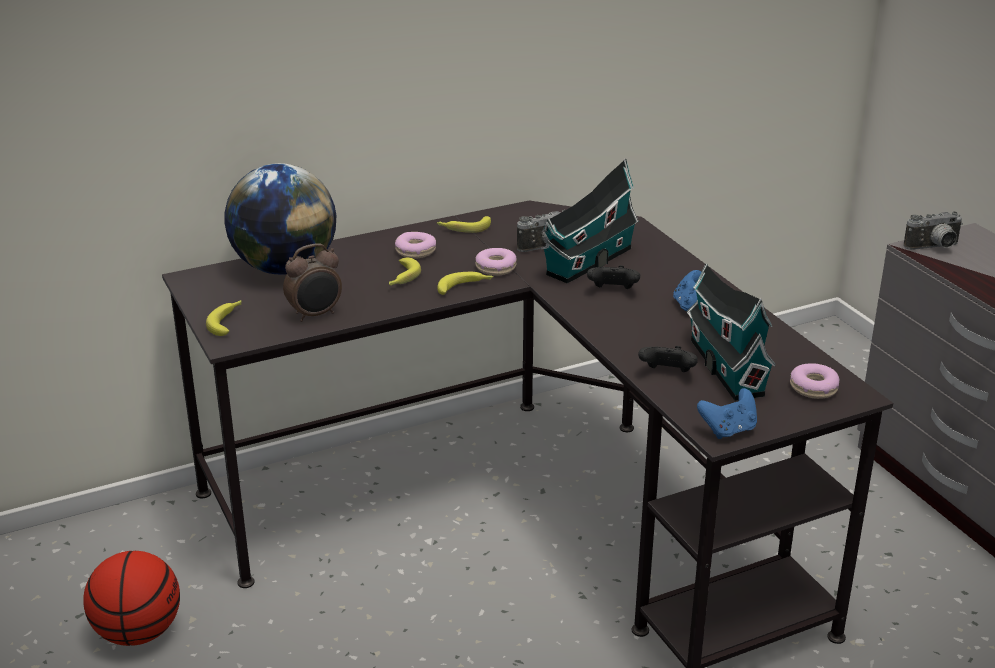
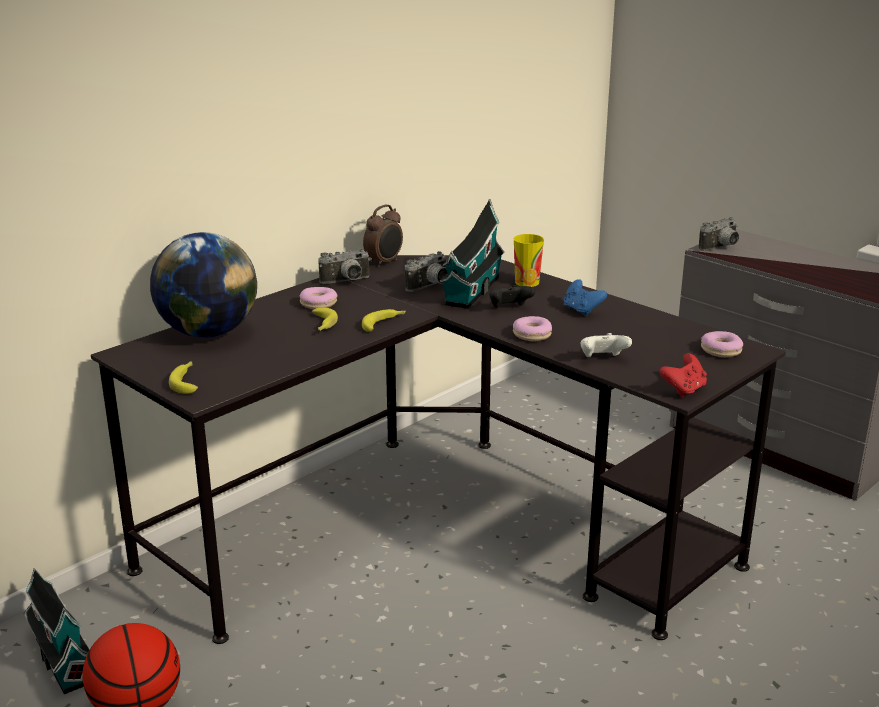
camera: 20 degrees left, 5 degrees down
alarm clock [283,243,342,322] -> alarm clock moved to [363,205,403,267]
banana [437,216,491,233] -> camera [319,248,370,284]
donut [475,248,517,276] -> donut moved to [513,316,552,341]
black game controller [638,346,698,372] -> white game controller [581,333,632,357]
toy house [687,263,776,401] -> toy house moved to [24,568,89,694]
blue game controller [697,388,757,439] -> red game controller [659,353,707,397]
none -> cup [513,234,544,287]

